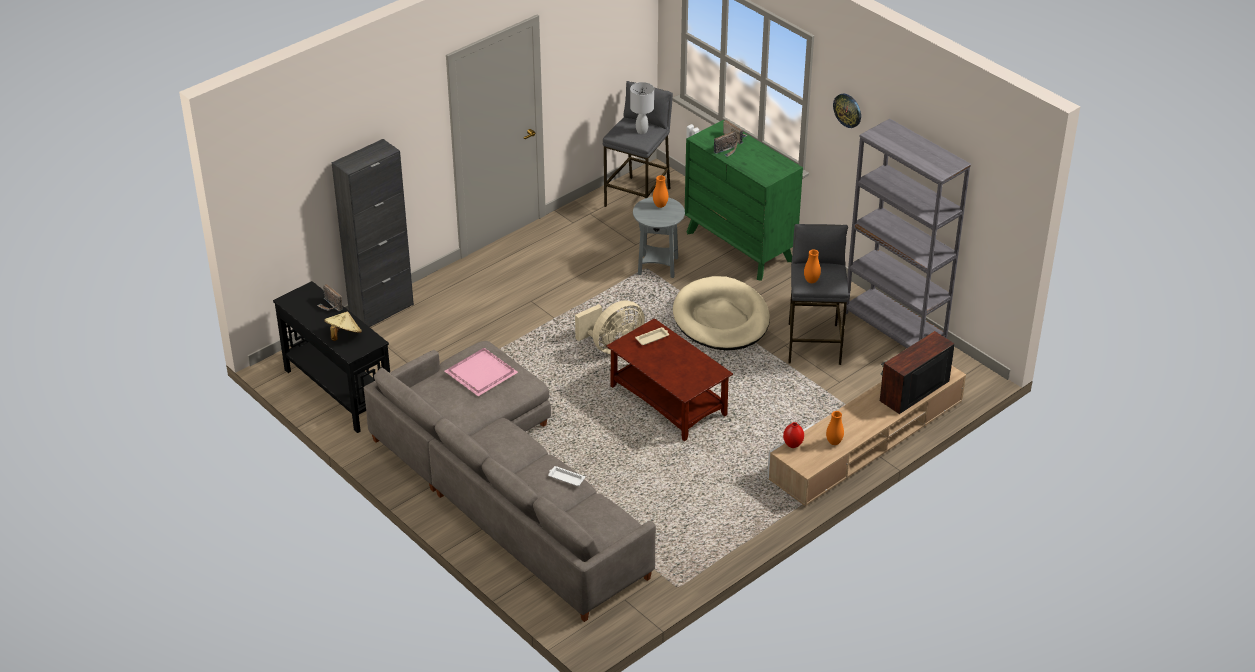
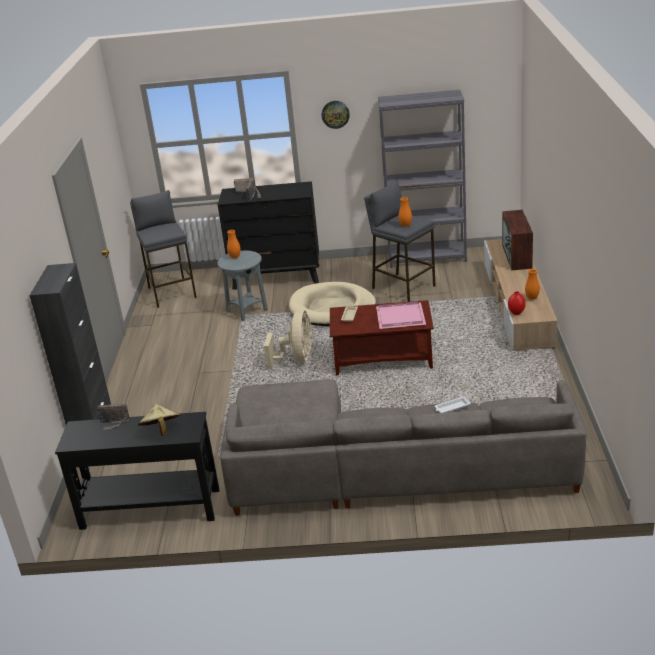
camera: 45 degrees left, 10 degrees down
pink tray [445,348,518,396] -> pink tray moved to [376,301,426,329]
white table lamp [630,82,654,134] -> none
green dresser [685,120,803,281] -> black dresser [218,181,319,290]

